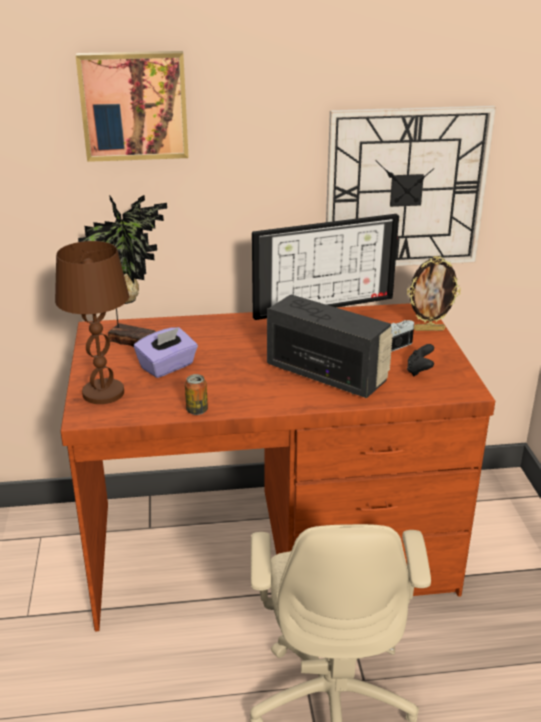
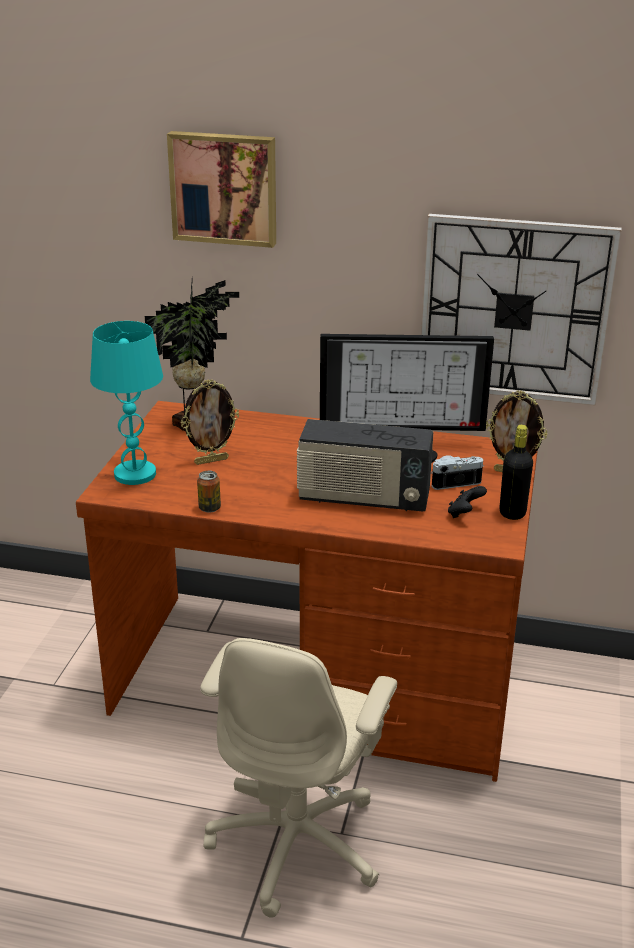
camera: 20 degrees right, 0 degrees up
brown table lamp [55,241,129,404] -> turquoise table lamp [90,321,163,485]
purple tissue box [134,327,198,378] -> picture frame [181,379,239,465]
radio [267,294,393,398] -> radio turned 135 degrees clockwise [297,419,433,511]
none -> black bottle [500,425,533,520]

